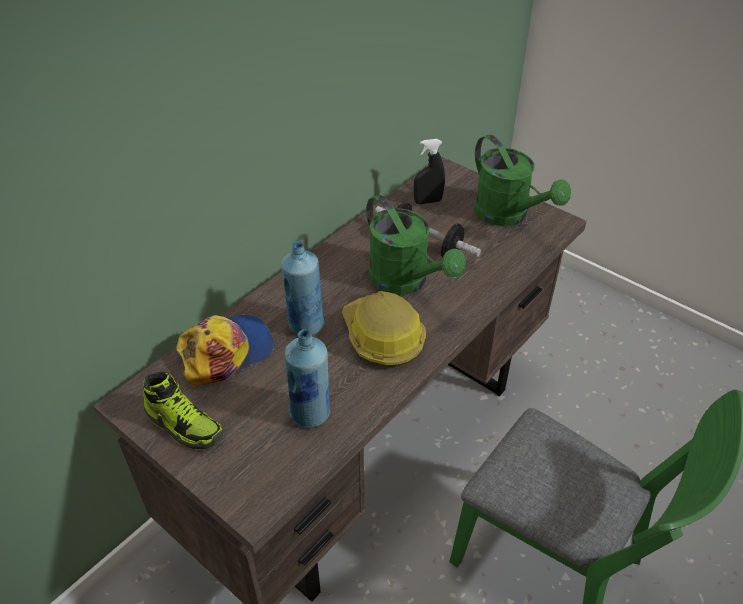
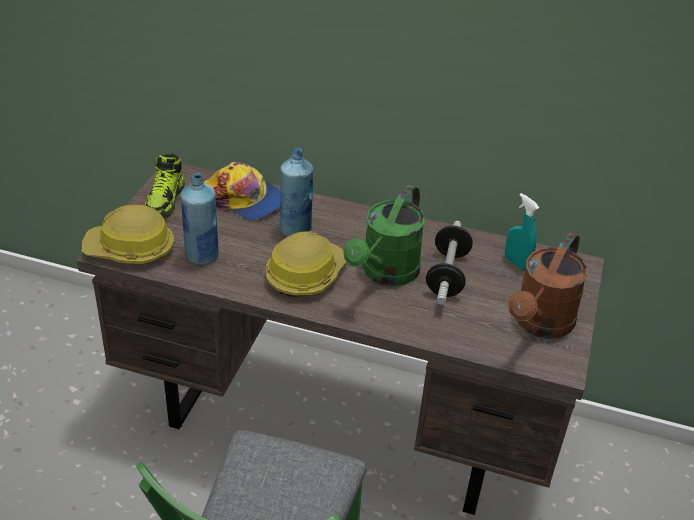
camera: 65 degrees right, 5 degrees down
black spray bottle [414,139,445,204] -> turquoise spray bottle [505,193,539,271]
green watering can [474,135,571,227] -> brown watering can [508,233,588,339]
none -> hard hat [82,205,174,264]

